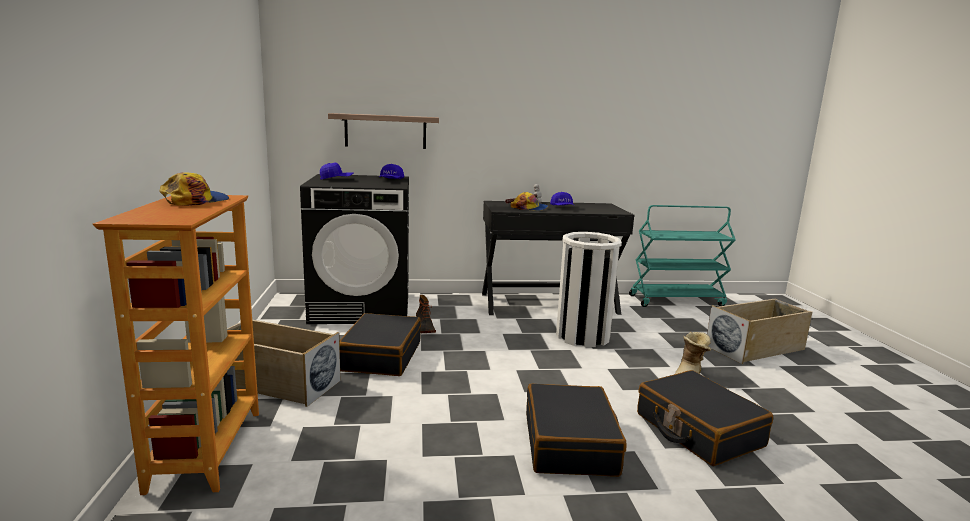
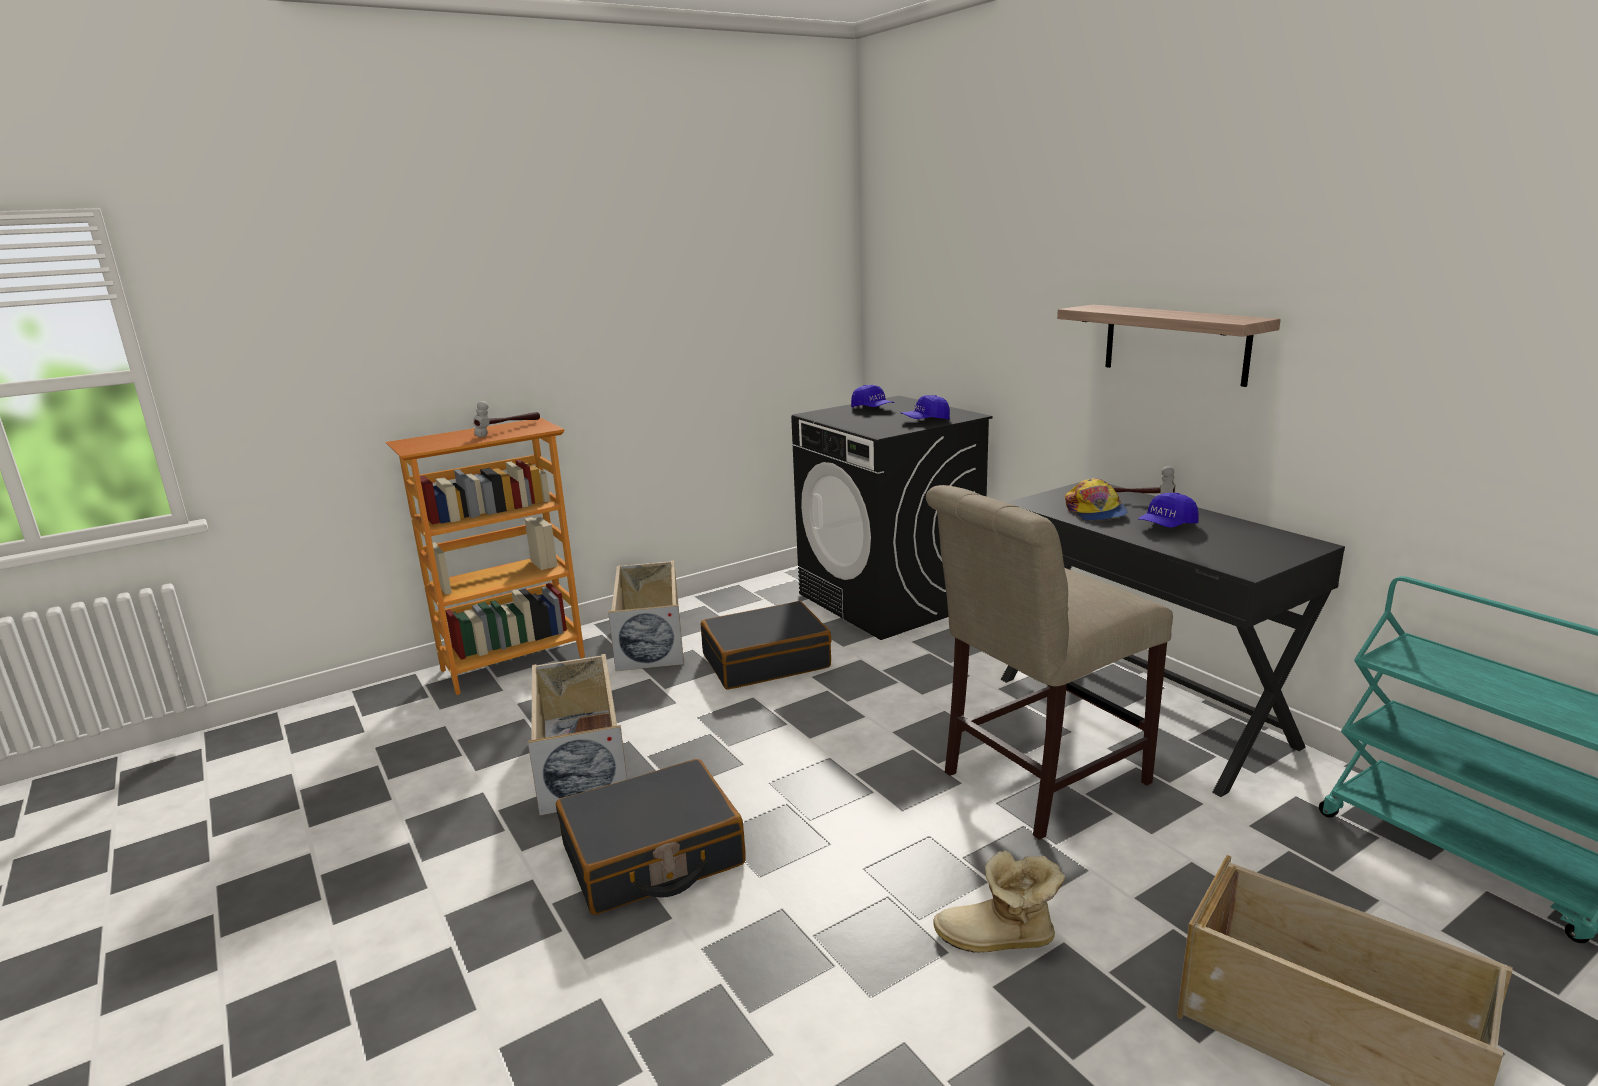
camera: 65 degrees right, 5 degrees up
cap [159,172,229,206] -> hammer [474,401,540,437]
shelf [328,113,439,149] -> shelf moved to [1057,305,1281,387]
boot [416,295,436,333] -> none
white trash can [556,232,622,347] -> beige chair [926,485,1173,840]
black suitcase [637,370,773,466] -> none
none -> beige storage box [528,654,627,815]

